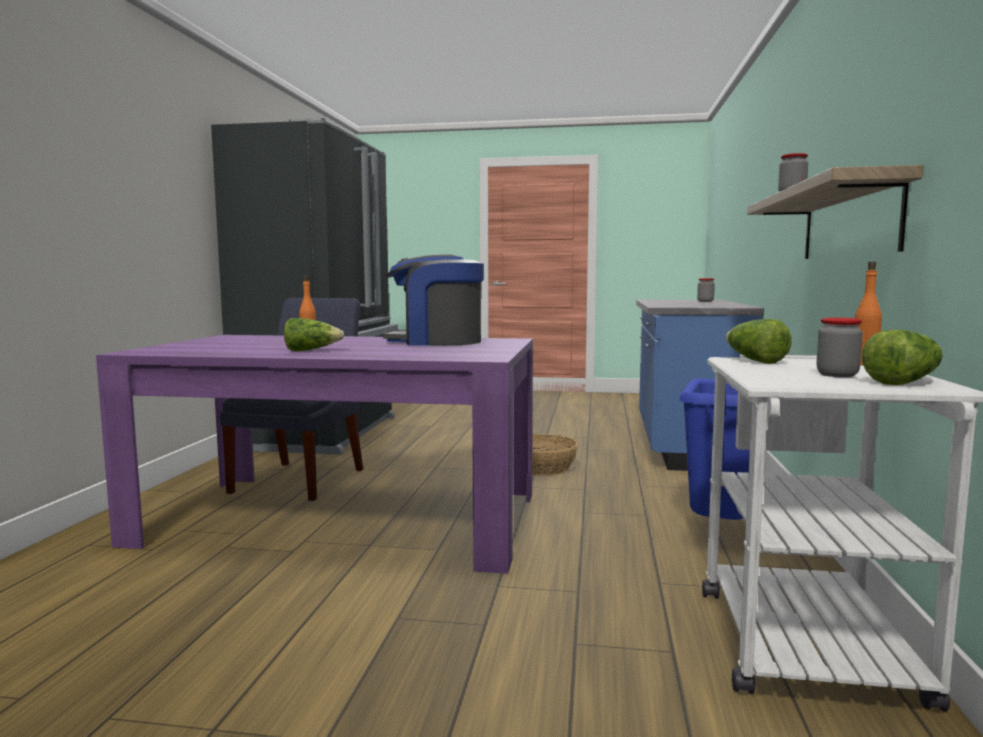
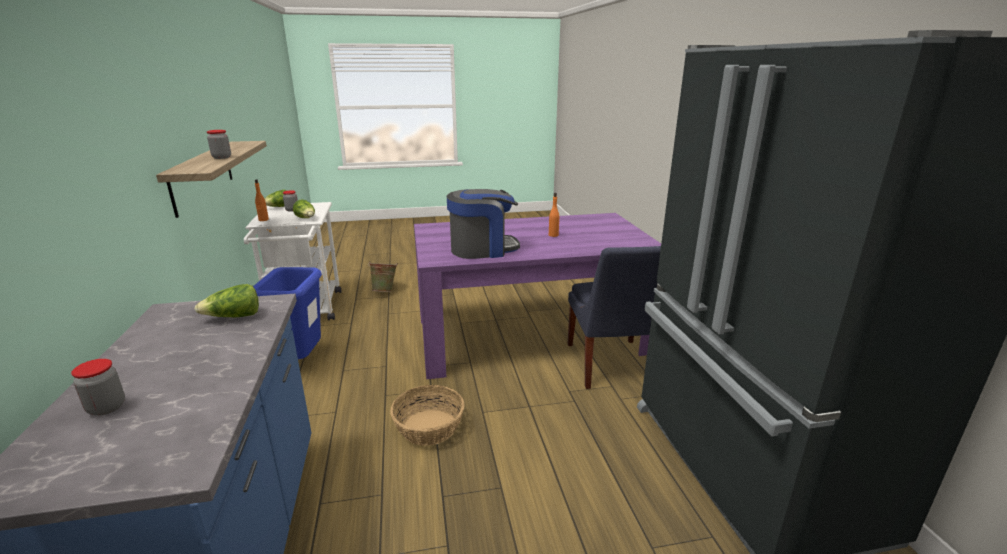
camera: 160 degrees right, 15 degrees up
lettuce [284,318,344,351] -> lettuce moved to [194,284,259,318]
none -> green bucket [368,261,398,292]

